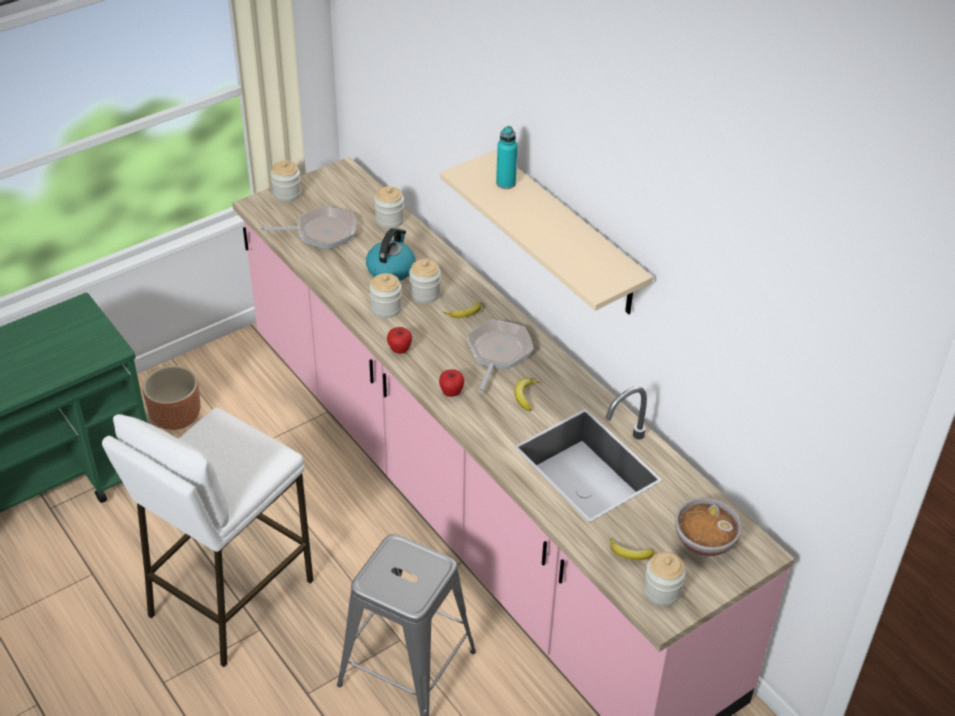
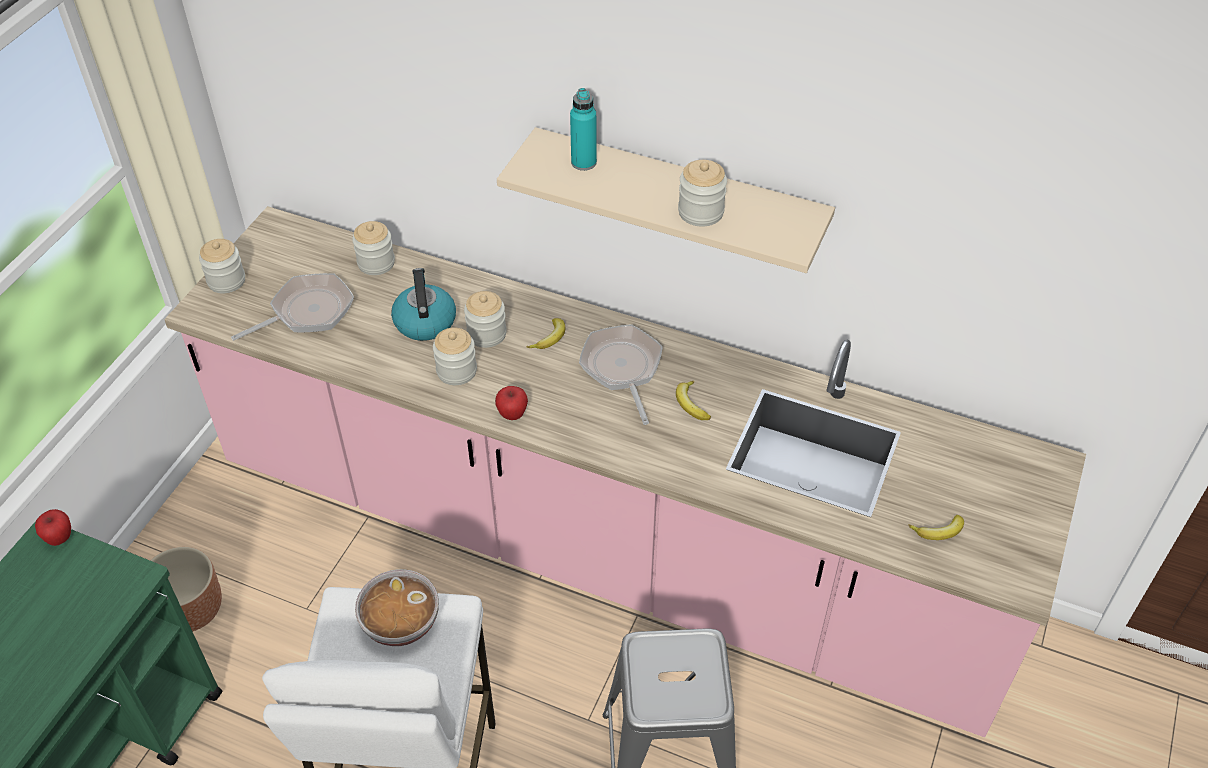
camera: 30 degrees left, 5 degrees up
apple [439,369,464,397] -> apple moved to [35,509,71,546]
jar [644,552,686,606] -> jar moved to [678,160,727,227]
bowl [675,498,742,556] -> bowl moved to [355,569,439,646]

